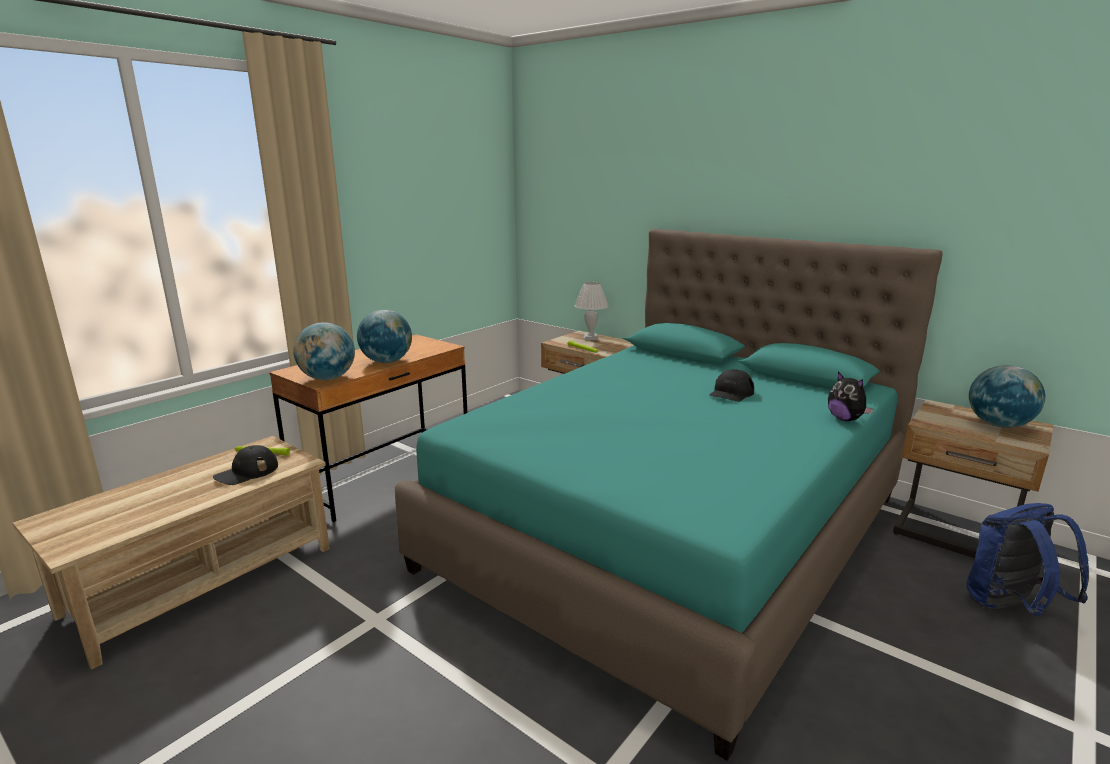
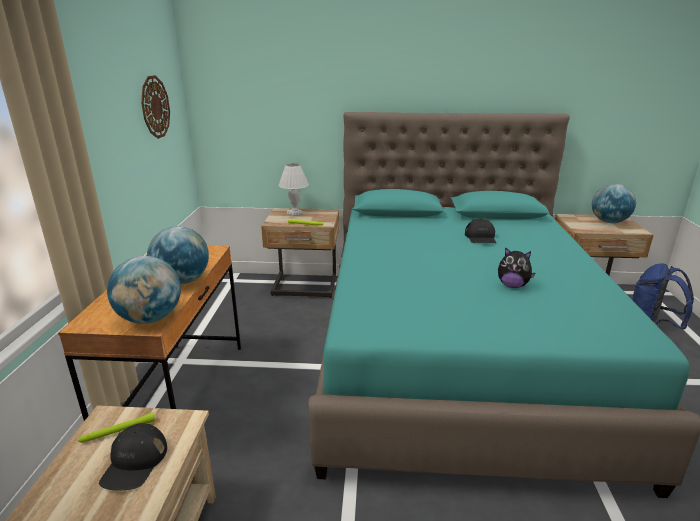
camera: 35 degrees left, 5 degrees up
plush toy [828,372,873,421] -> plush toy moved to [498,247,535,288]
none -> wall clock [141,75,170,139]

